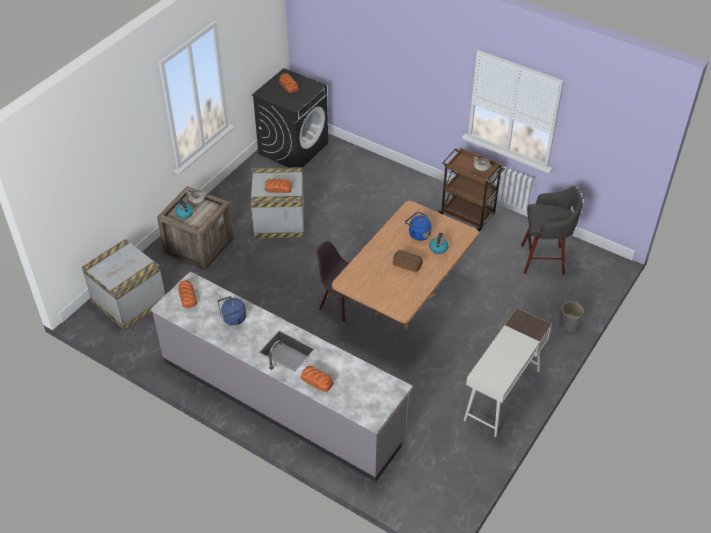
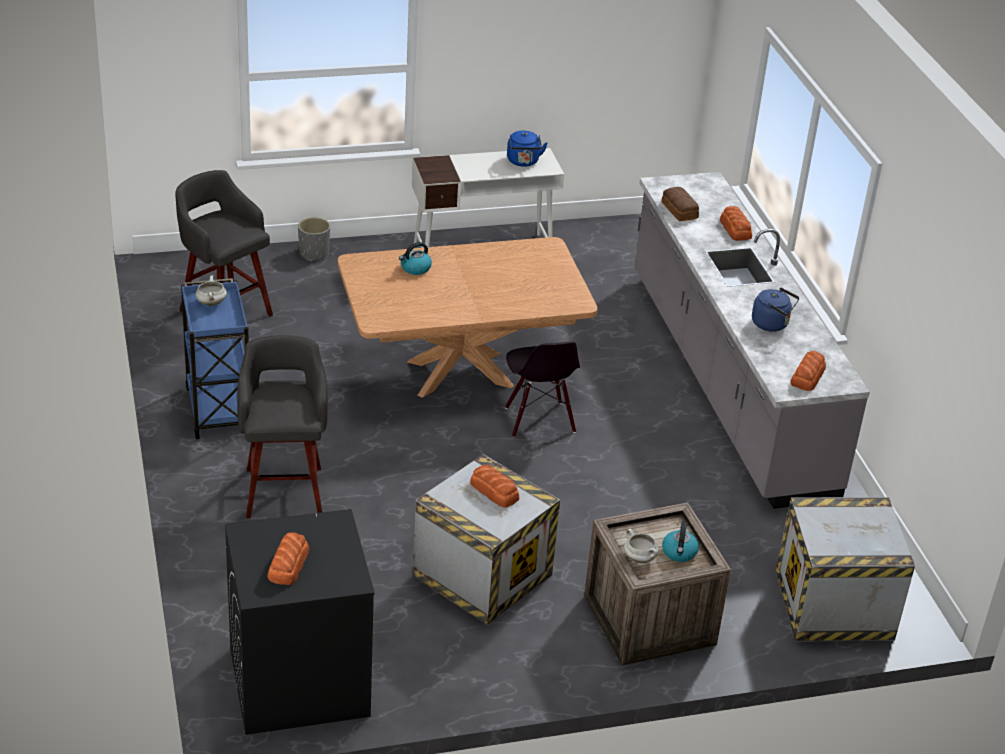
camera: 140 degrees left, 10 degrees down
bread [393,250,423,273] -> bread moved to [661,187,699,221]
blue kettle [405,212,432,241] -> blue kettle moved to [507,130,548,167]
brown cart [438,147,505,231] -> blue cart [181,278,249,439]
none -> grey stool [237,335,328,518]

